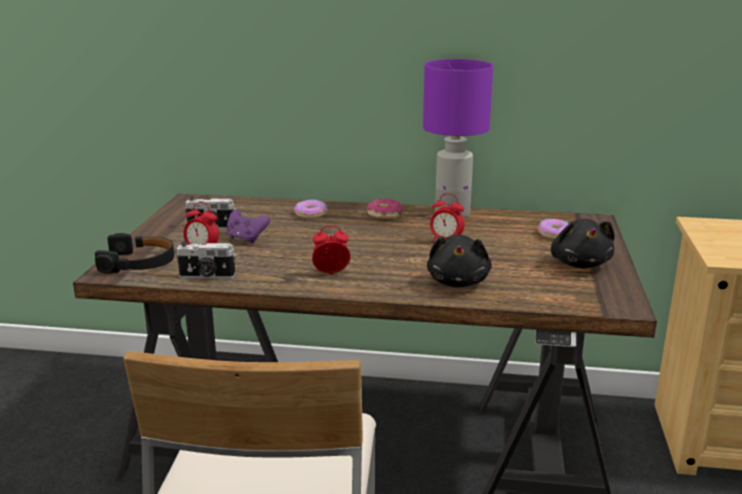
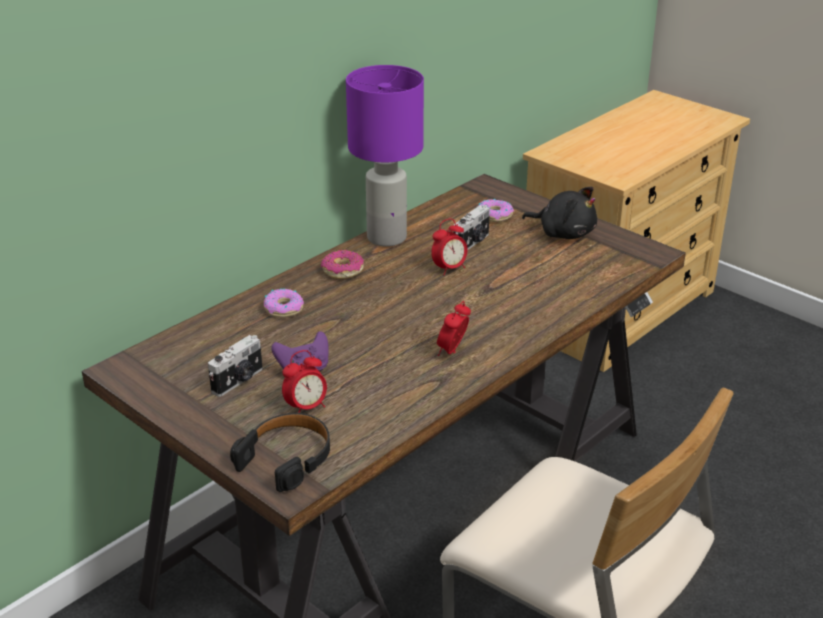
camera: 55 degrees left, 10 degrees up
camera [176,242,236,279] -> camera moved to [454,205,490,250]
black plush toy [427,235,492,287] -> none

